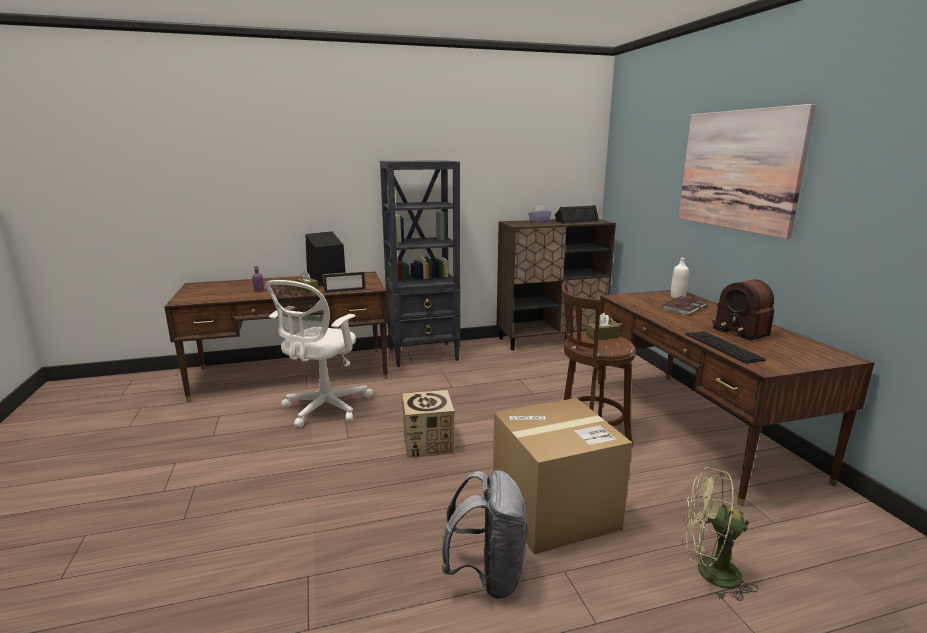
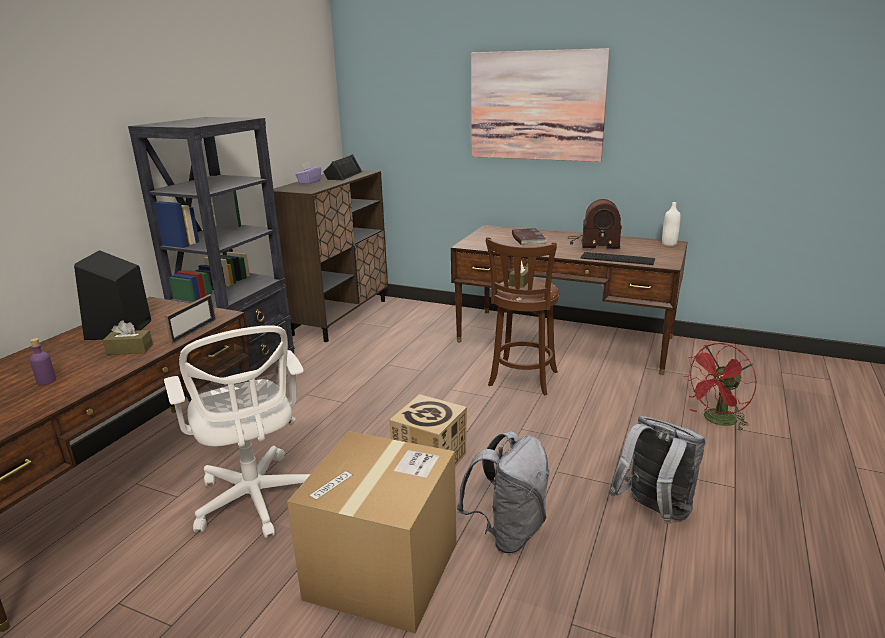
camera: 50 degrees left, 5 degrees up
cardboard box [493,398,632,554] -> cardboard box moved to [287,431,457,633]
white bottle [671,258,689,298] -> white bottle moved to [662,202,681,246]
green fan [682,467,758,601] -> red fan [683,343,756,431]
none -> grey backpack [457,431,550,553]

